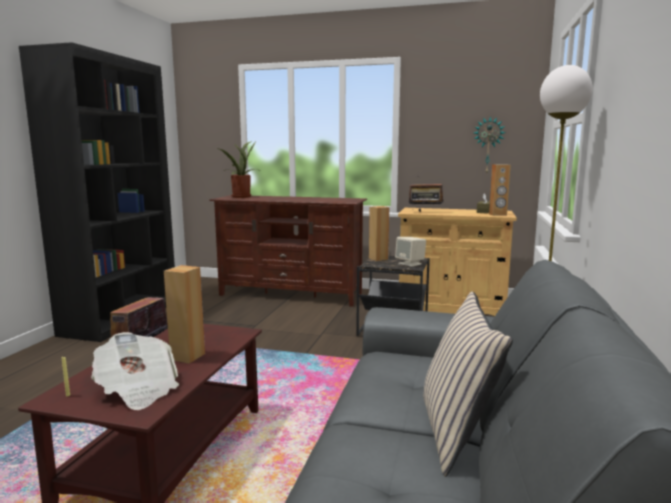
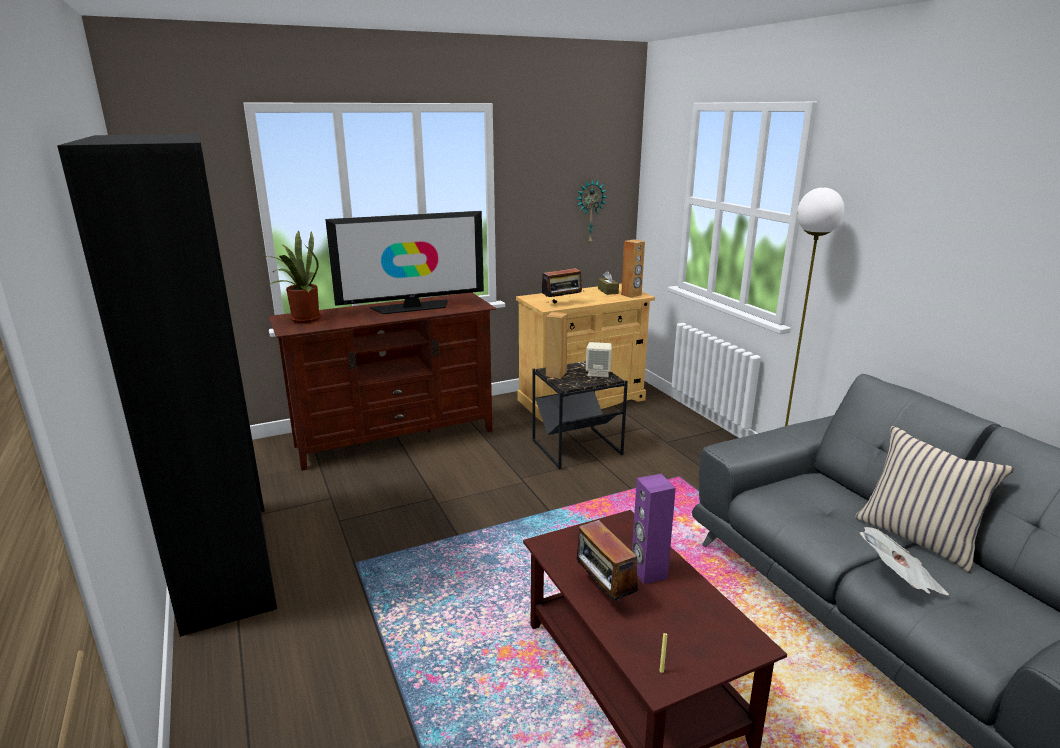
camera: 40 degrees left, 10 degrees up
newspaper [91,332,179,410] -> newspaper moved to [859,527,949,595]
brown speaker [164,265,205,364] -> purple speaker [632,474,676,584]
none -> television [325,211,484,314]

